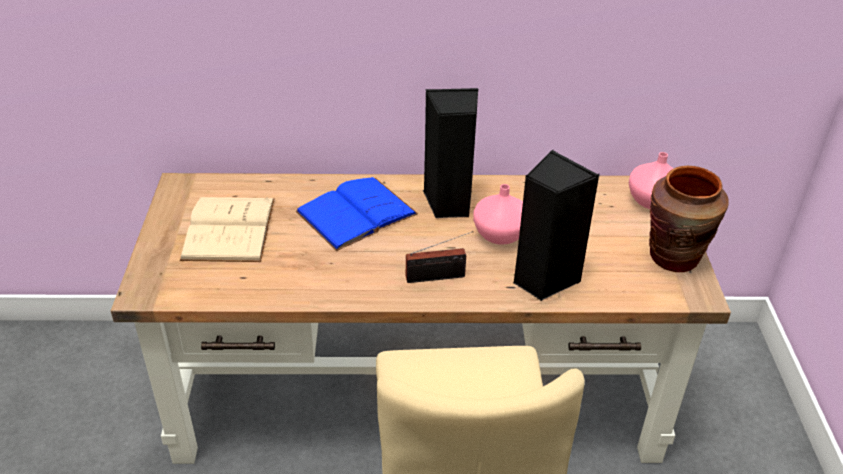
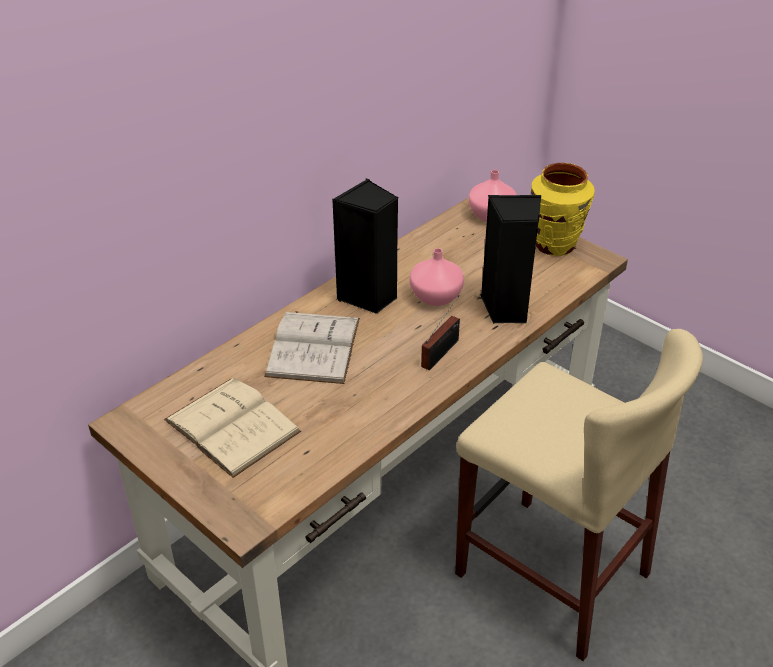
camera: 45 degrees left, 0 degrees up
blue book [296,177,418,251] -> white book [264,312,360,384]
brown vase [649,166,729,272] -> yellow vase [531,163,595,256]

